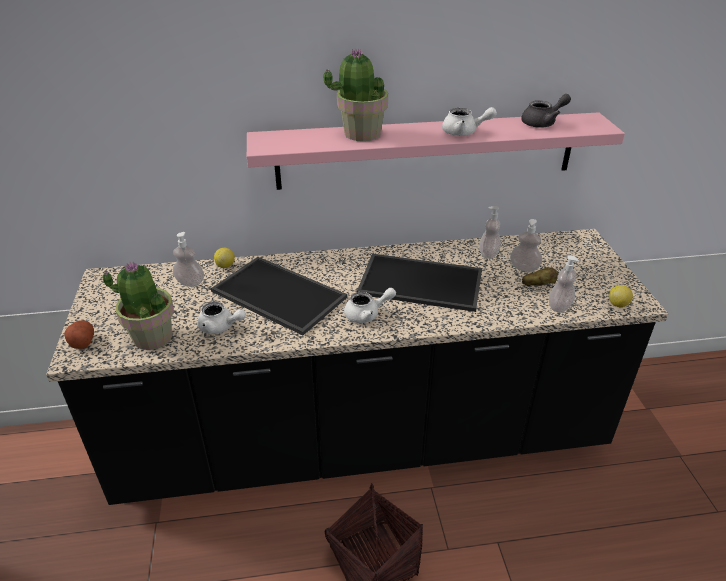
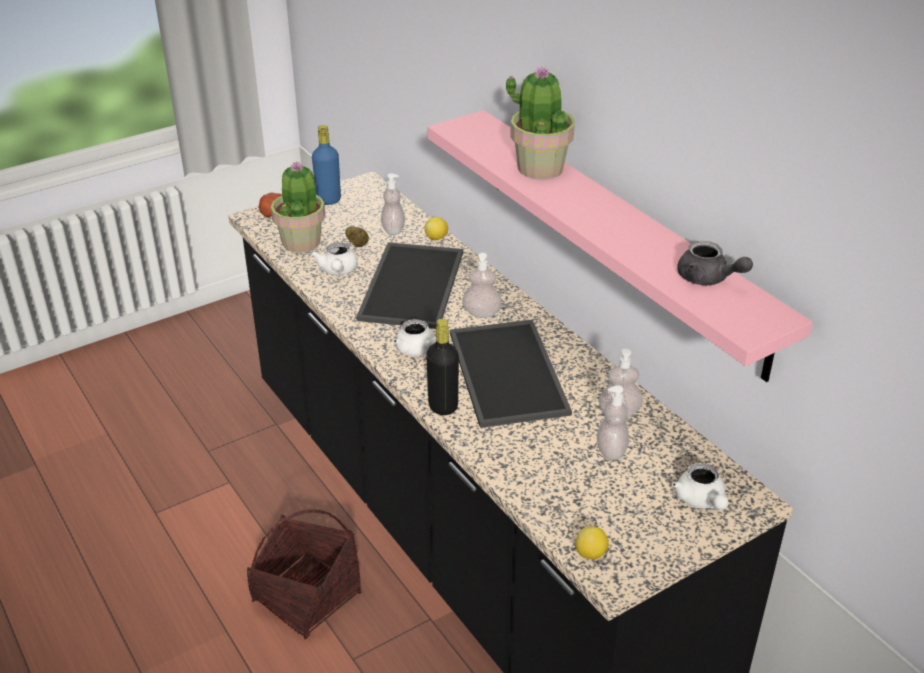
camera: 65 degrees right, 0 degrees up
white teapot [442,107,497,136] -> white teapot moved to [672,463,729,510]
potato [522,267,559,286] -> potato moved to [345,226,369,247]
soap dispenser [549,256,579,313] -> soap dispenser moved to [462,253,502,318]
none -> blue bottle [312,125,341,205]
none -> black bottle [426,319,459,415]

